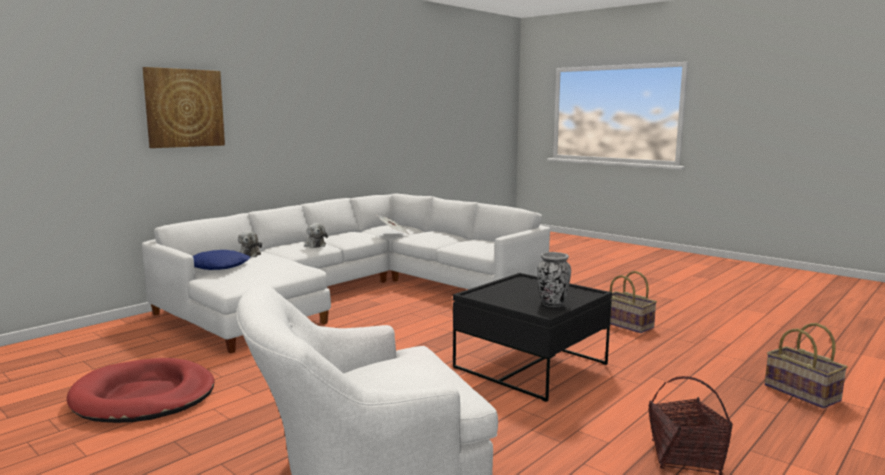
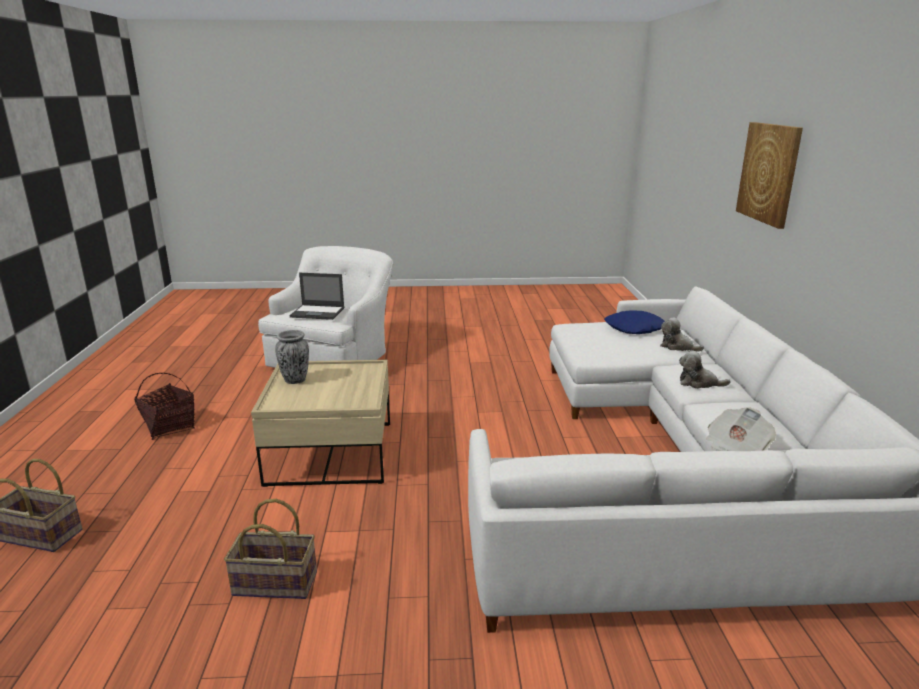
camera: 135 degrees right, 10 degrees up
red dog bed [67,358,214,423] -> none
black coffee table [453,273,612,402] -> beige coffee table [251,360,390,487]
none -> laptop [289,273,344,320]

